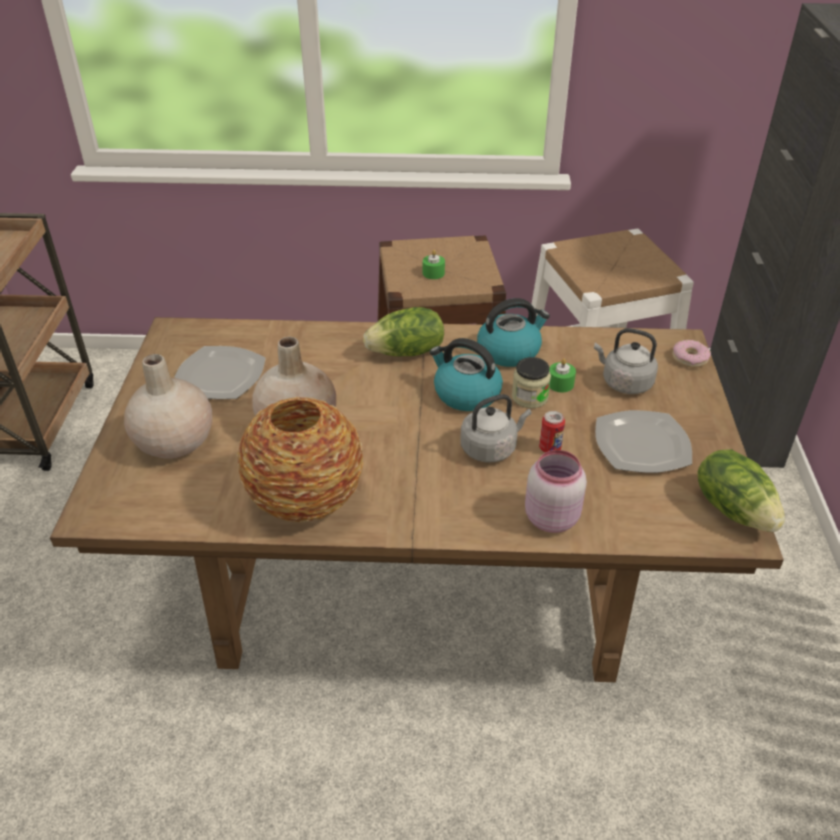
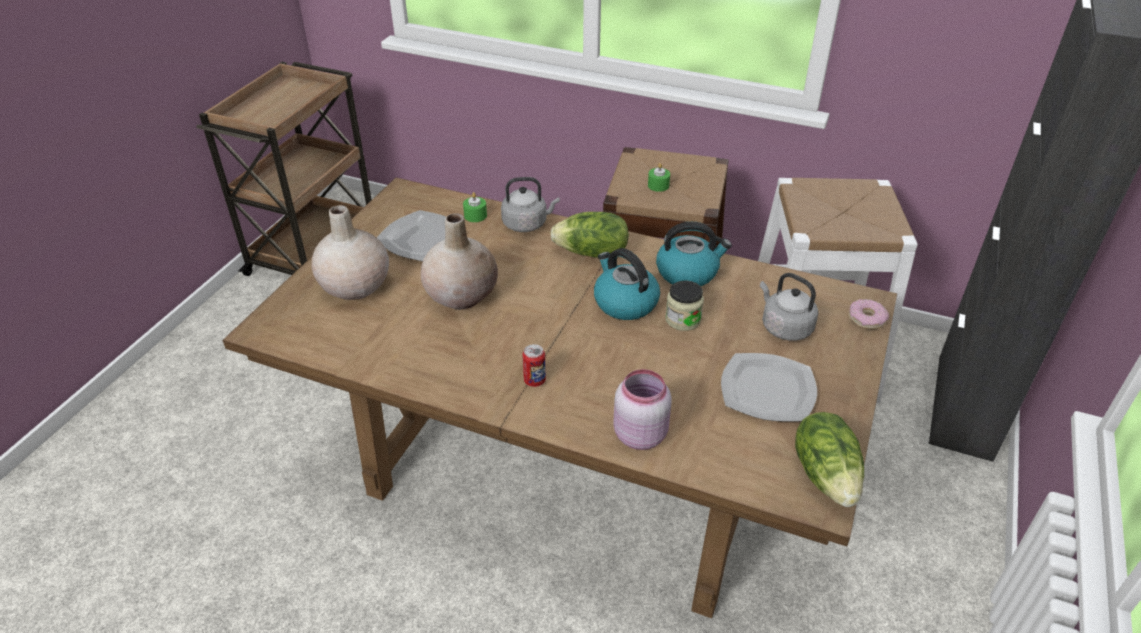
camera: 20 degrees right, 0 degrees up
vase [237,397,364,522] -> none
grey kettle [460,394,532,462] -> grey kettle moved to [501,177,560,232]
can [539,411,565,452] -> can moved to [522,344,546,387]
green candle [549,358,576,392] -> green candle moved to [463,192,487,222]

